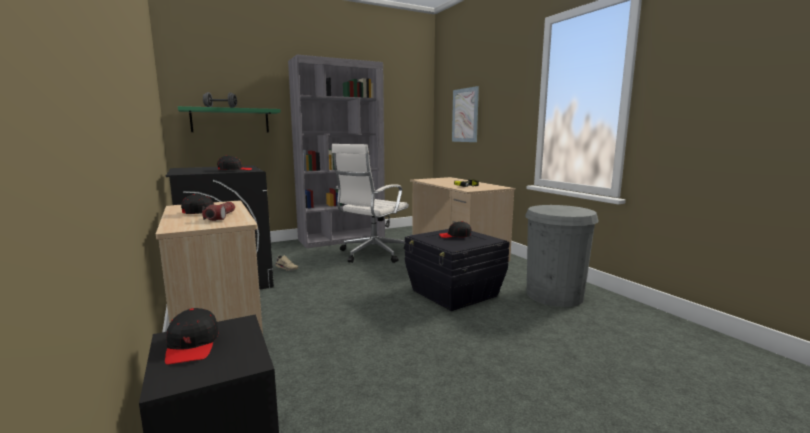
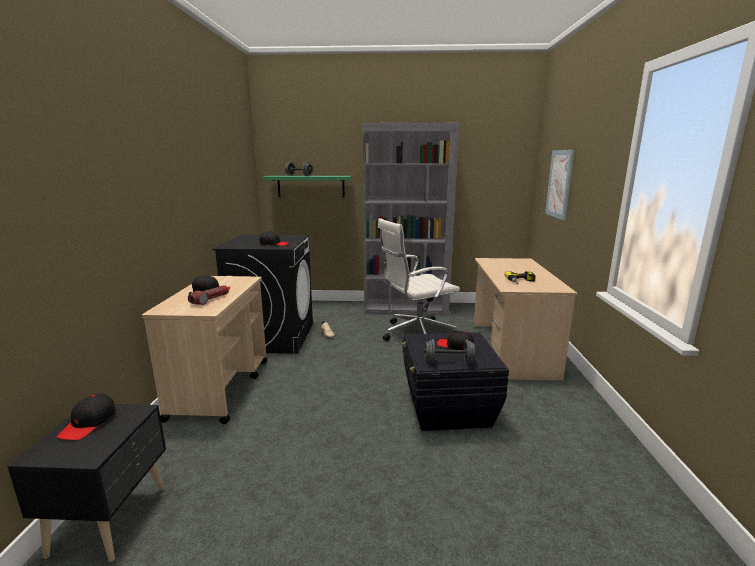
camera: 30 degrees right, 5 degrees up
grey trash can [525,205,599,307] -> none
none -> grey dumbbell [424,339,476,364]

